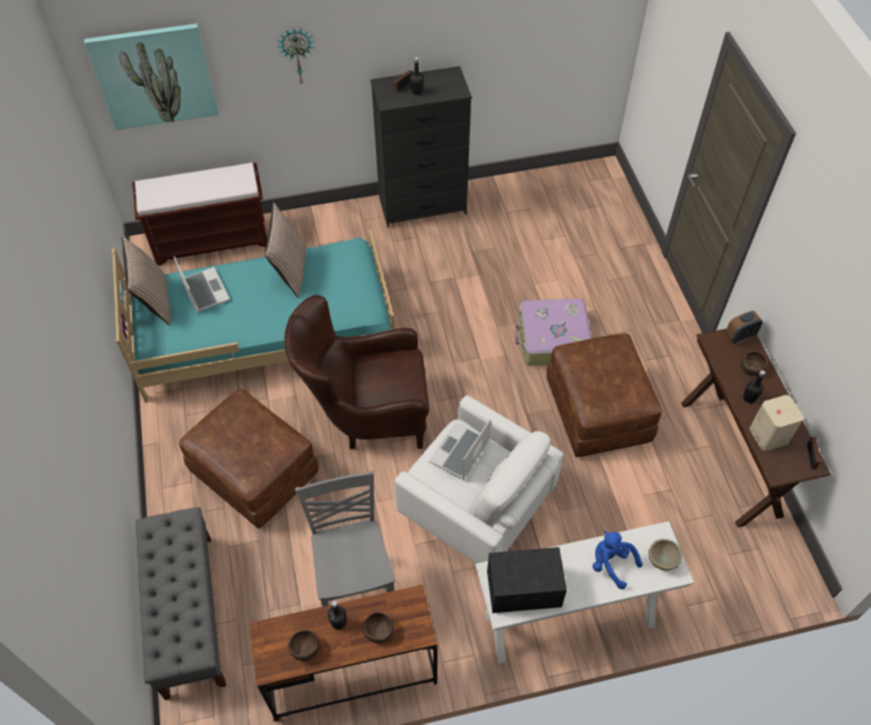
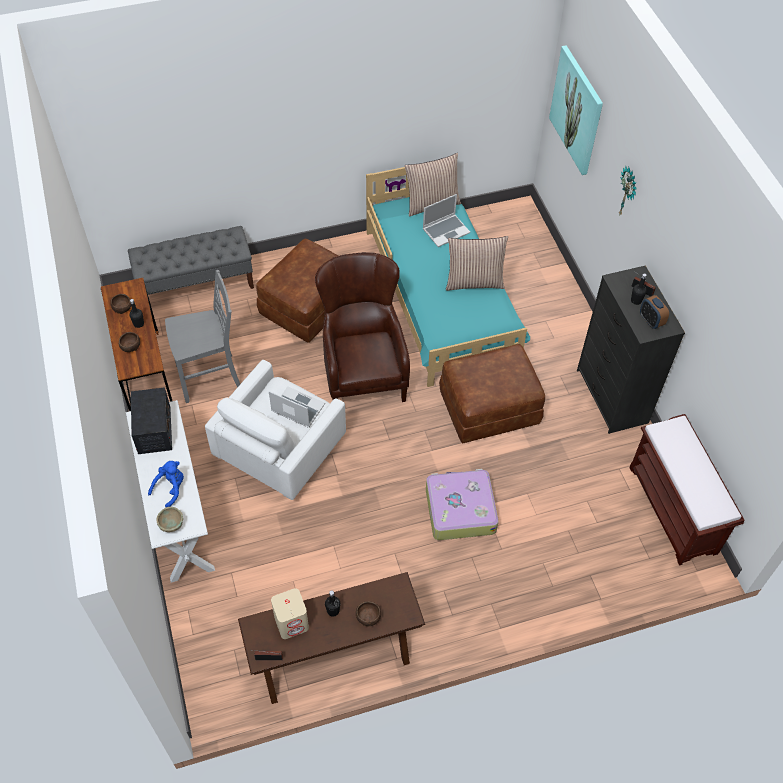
camera: 85 degrees right, 0 degrees up
brown bench [132,162,267,266] -> brown bench moved to [629,414,745,565]
brown ottoman [547,333,662,457] -> brown ottoman moved to [439,344,545,443]
alarm clock [726,311,763,344] -> alarm clock moved to [640,295,669,329]

